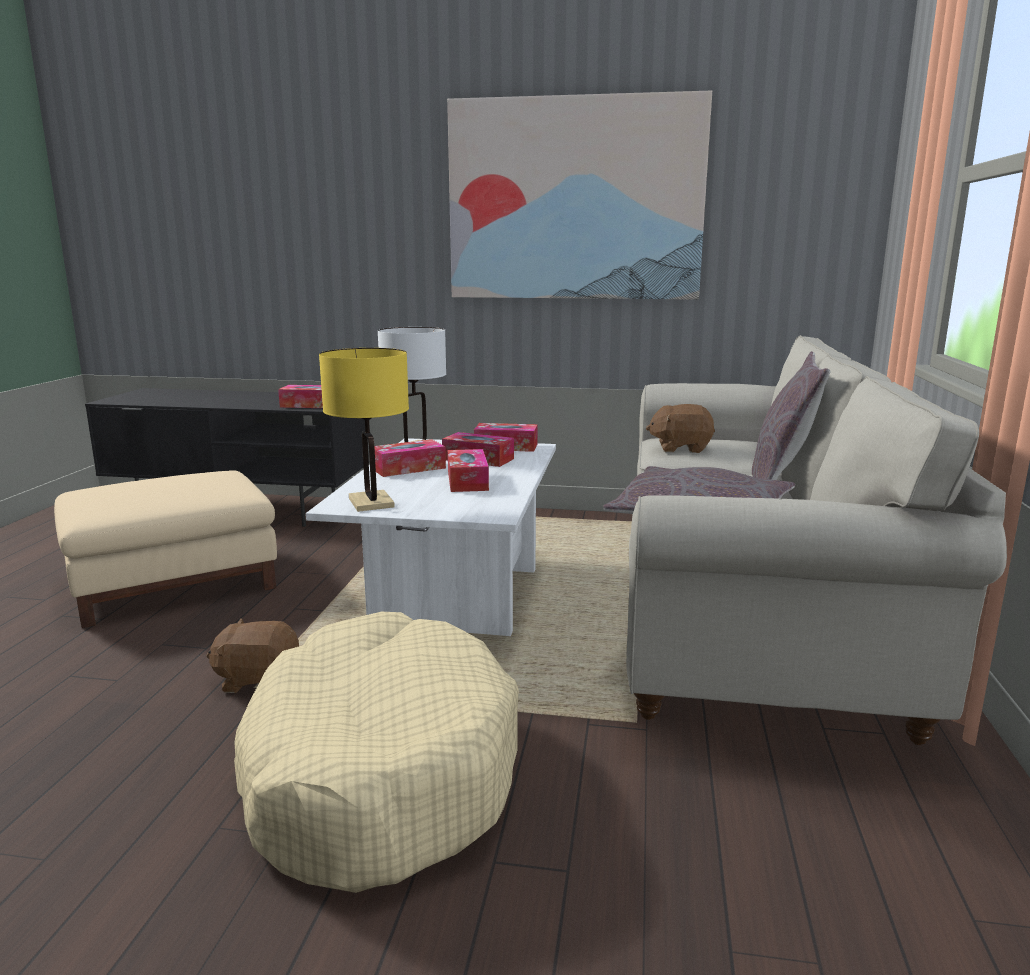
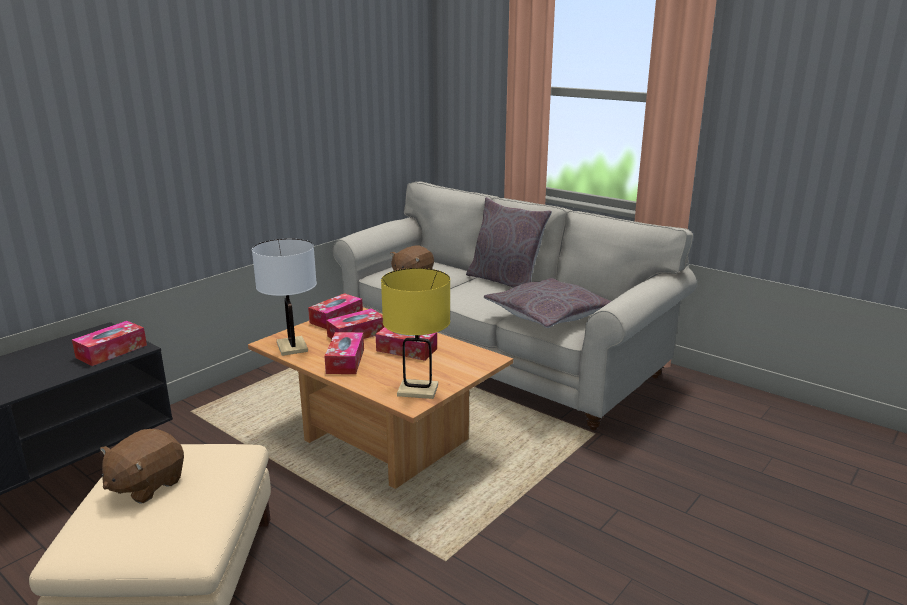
camera: 60 degrees left, 5 degrees up
brown plush toy [206,618,299,693] -> brown plush toy moved to [100,429,184,503]
beige dog bed [234,612,519,893] -> none
white coffee table [306,438,556,636] -> brown coffee table [248,307,513,489]
picture [447,91,712,300] -> none

